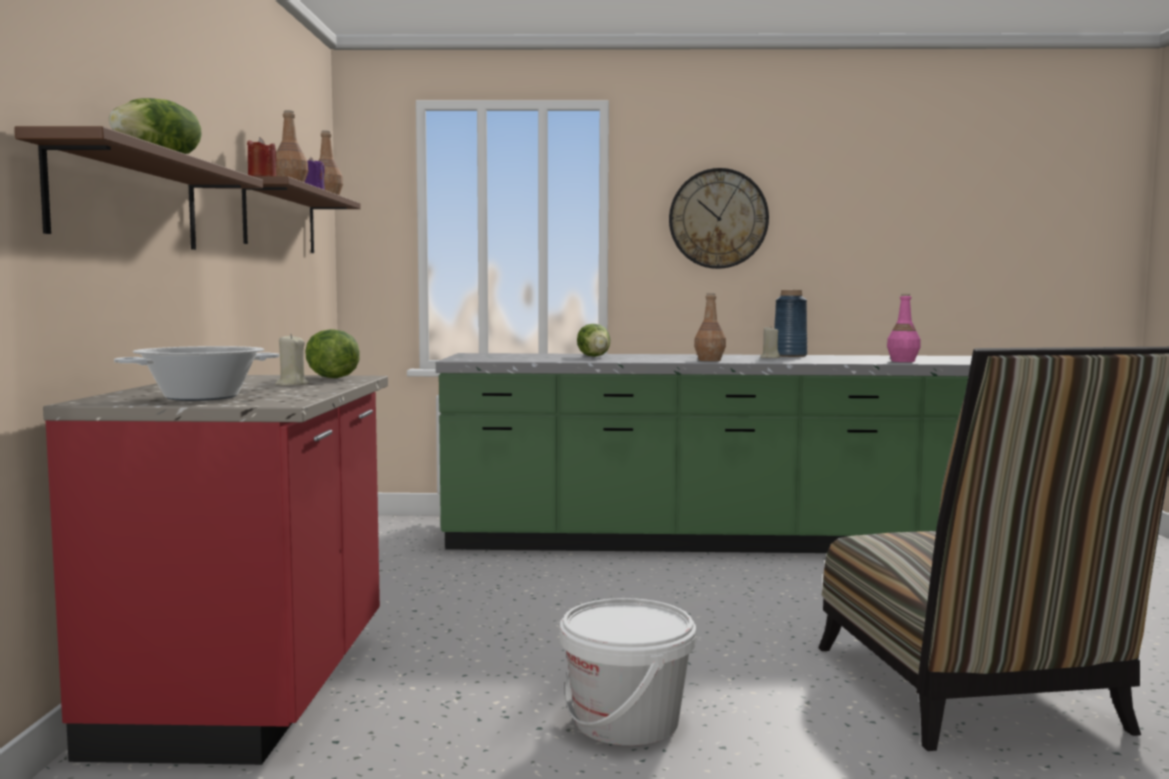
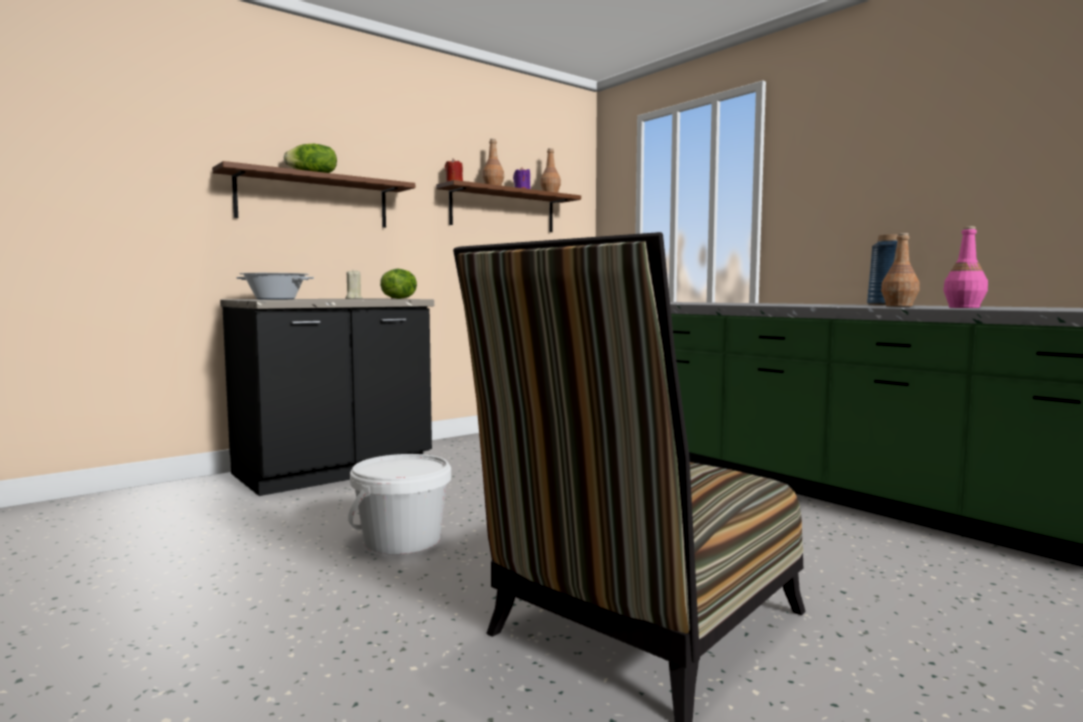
camera: 50 degrees right, 0 degrees up
red counter [43,375,388,765] -> black counter [220,298,434,496]
lettuce [577,324,610,357] -> none
wall clock [669,168,769,269] -> none
brown bottle [694,293,726,361] -> brown bottle moved to [881,233,919,307]
beige candle [760,327,780,358] -> none

